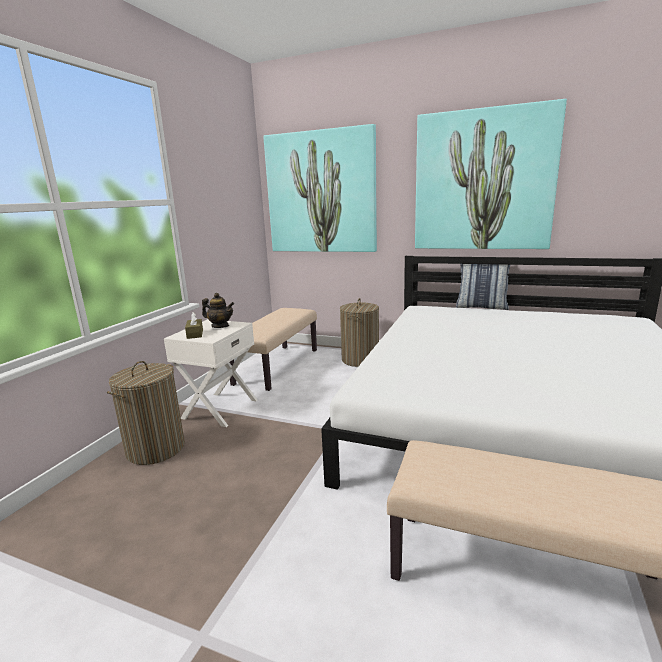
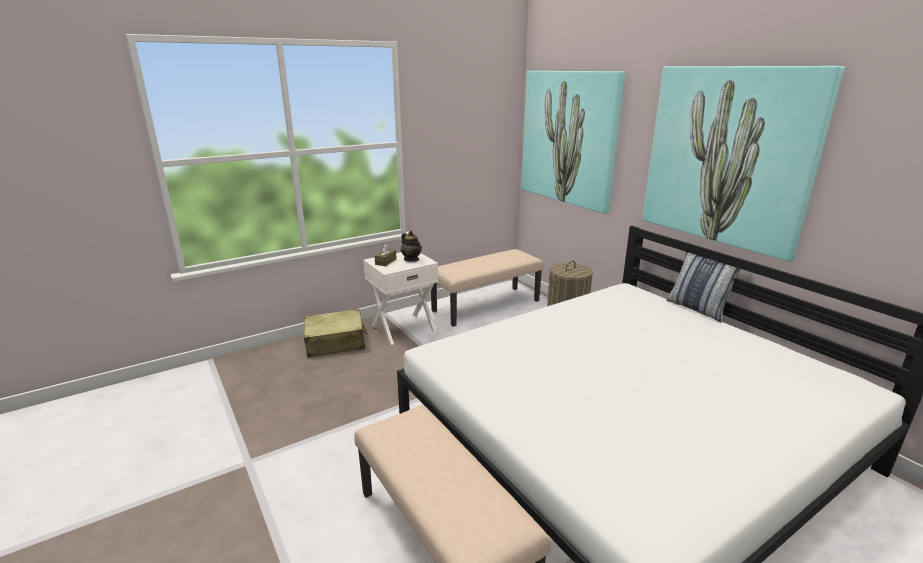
camera: 35 degrees right, 5 degrees up
laundry basket [107,361,185,465] -> beige suitcase [304,309,368,358]

